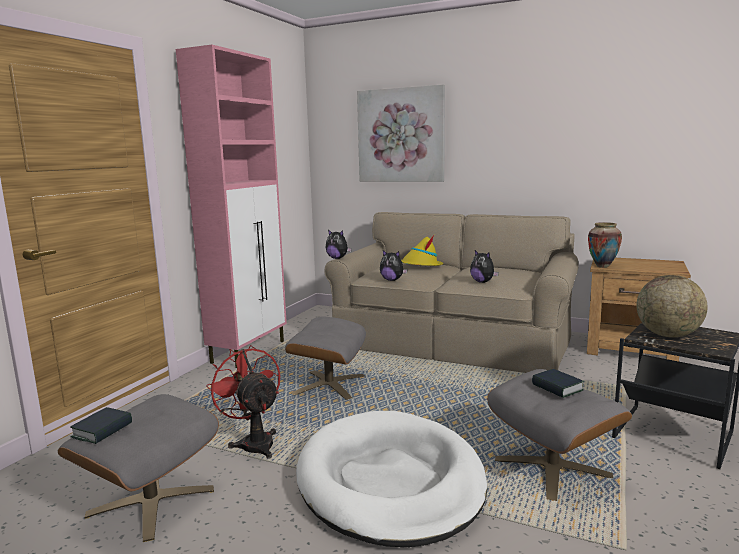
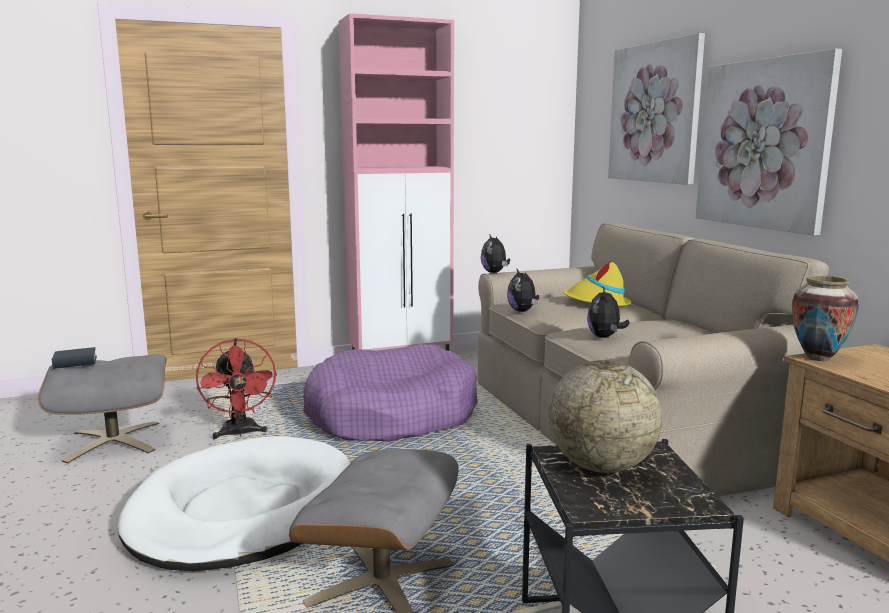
camera: 45 degrees right, 0 degrees up
red fan [206,345,280,458] -> red fan turned 150 degrees clockwise [196,338,277,440]
grey ottoman [285,317,366,400] -> purple dog bed [303,344,478,441]
book [532,369,584,398] -> none
none -> picture [696,49,842,236]

